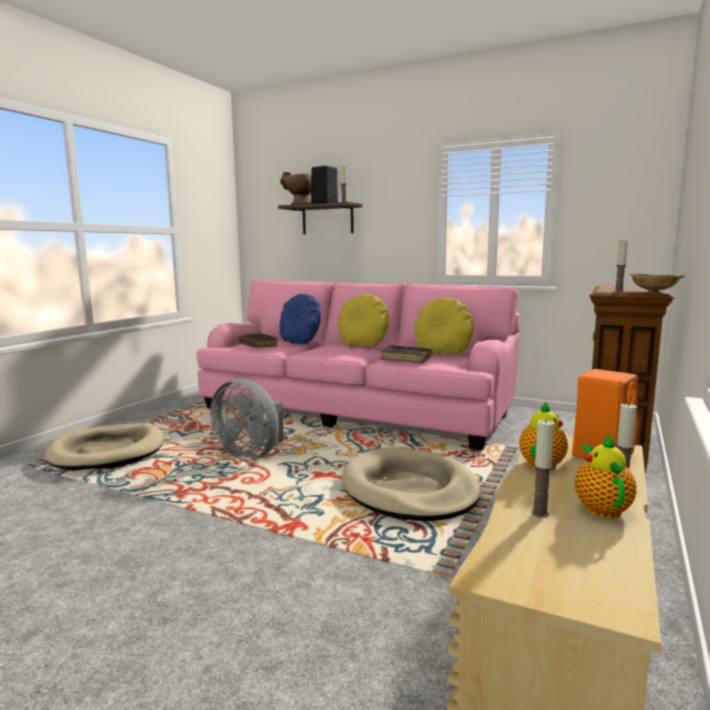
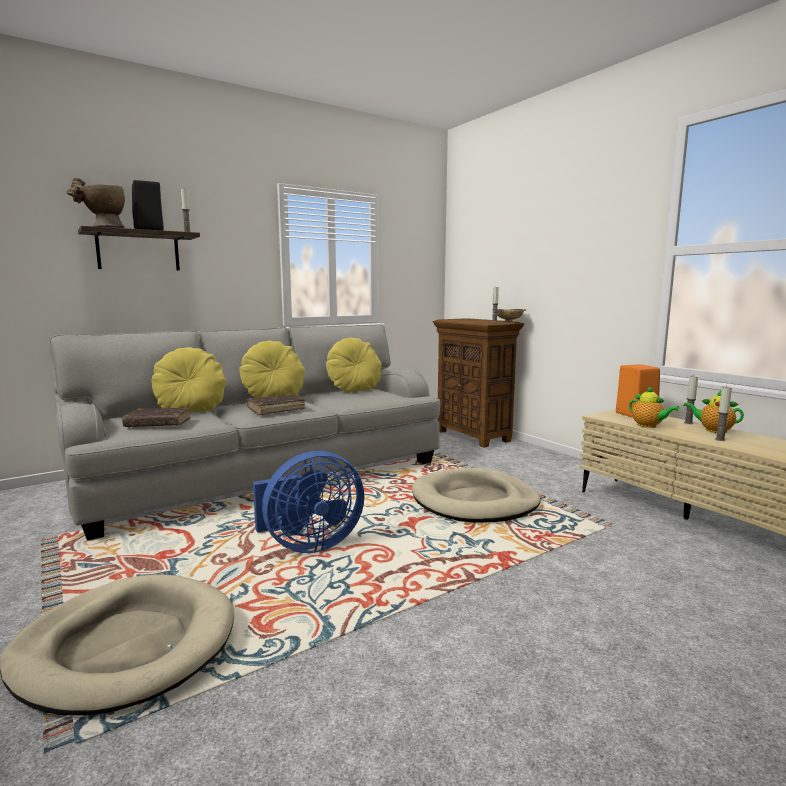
camera: 60 degrees left, 0 degrees up
pink sofa [197,279,520,450] -> grey sofa [49,324,440,541]
grey fan [210,378,284,461] -> blue fan [253,451,364,553]
blue pillow [279,294,321,344] -> yellow pillow [151,347,226,413]
brown book [380,345,432,363] -> brown book moved to [247,394,305,415]

